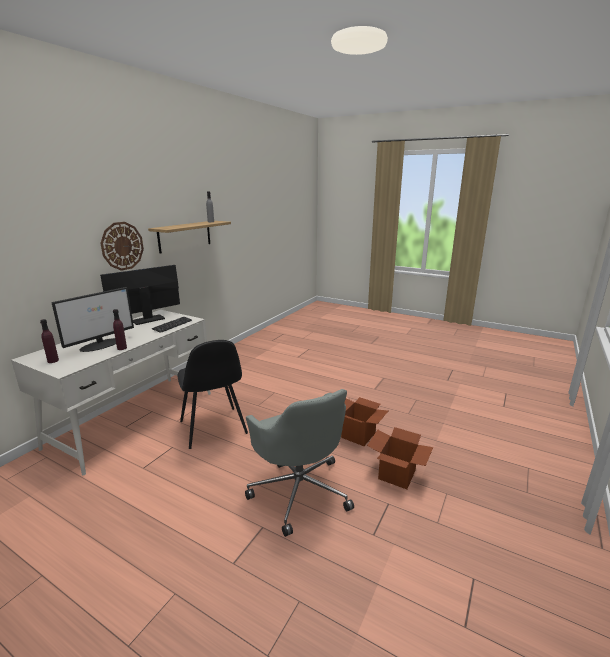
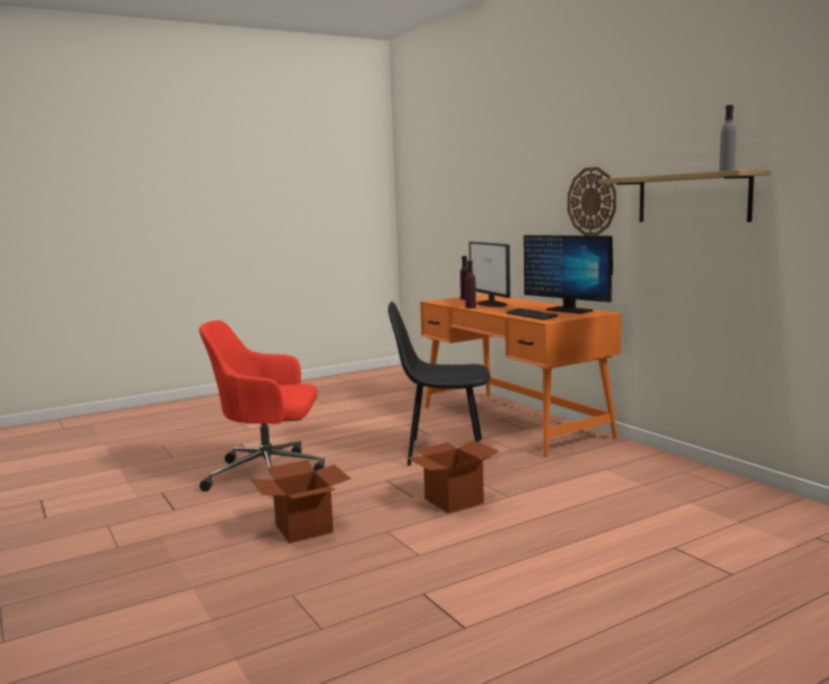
camera: 120 degrees right, 10 degrees down
white desk [11,310,211,475] -> orange desk [420,294,621,457]
monitor [100,265,180,325] -> monitor turned 150 degrees clockwise [524,235,613,314]
grey office chair [245,389,354,537] -> red office chair [199,320,325,492]
cardboard box [367,427,433,489] -> cardboard box moved to [406,440,499,513]

